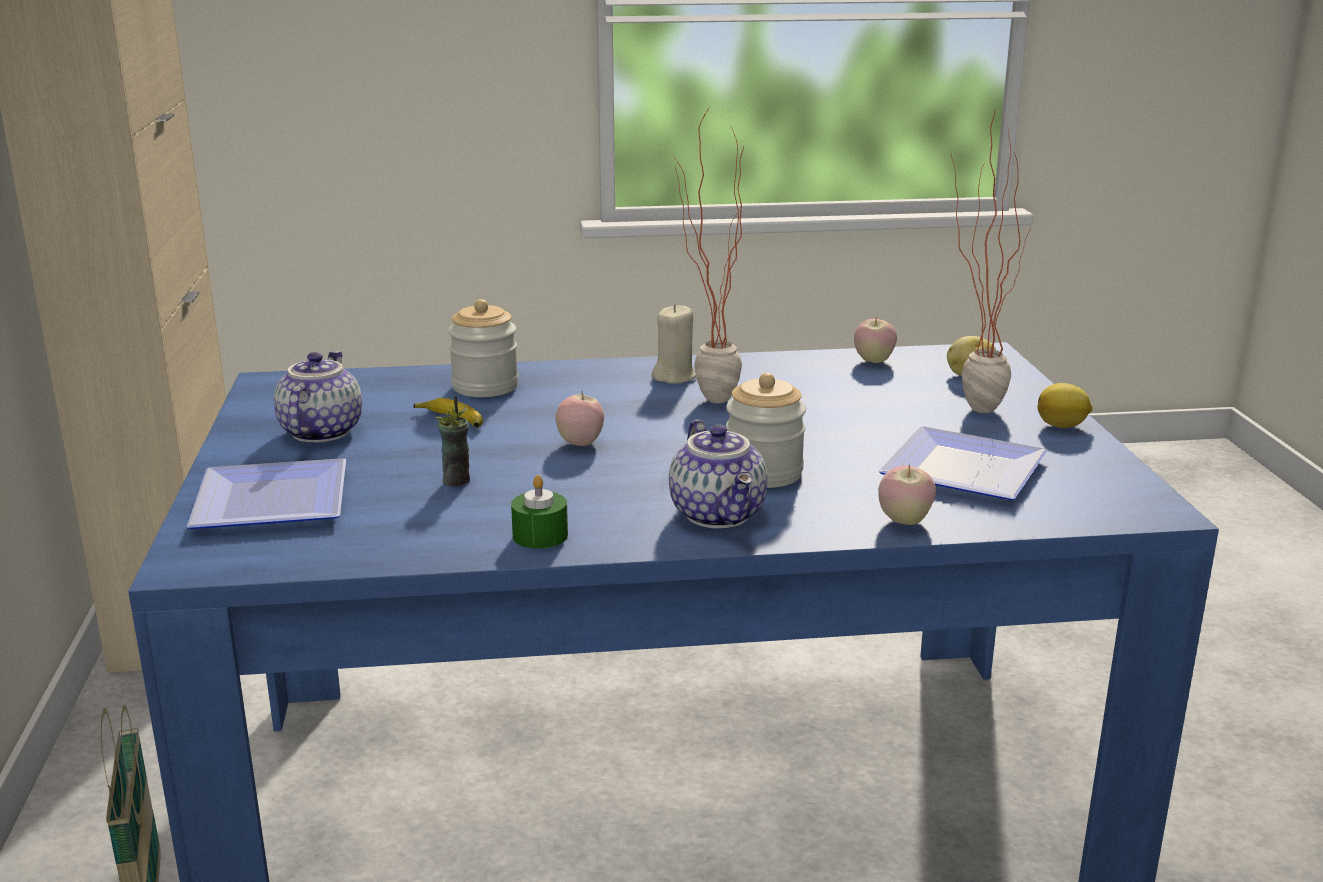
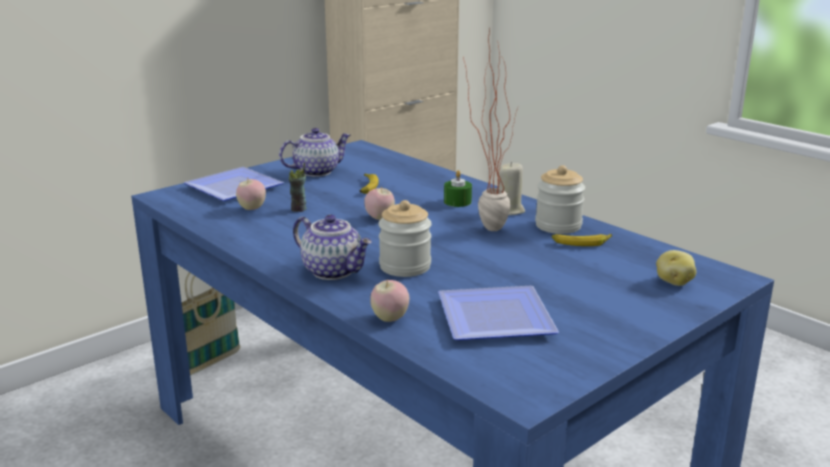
camera: 55 degrees right, 0 degrees up
jar [448,299,519,397] -> jar moved to [535,165,585,234]
green candle [511,475,568,549] -> green candle moved to [444,170,472,207]
teapot [669,420,768,528] -> teapot turned 90 degrees counterclockwise [293,215,372,280]
apple [854,317,897,363] -> apple moved to [236,179,266,210]
potted plant [951,109,1031,413] -> none
lemon [1037,383,1093,428] -> none
none -> banana [551,234,612,246]

